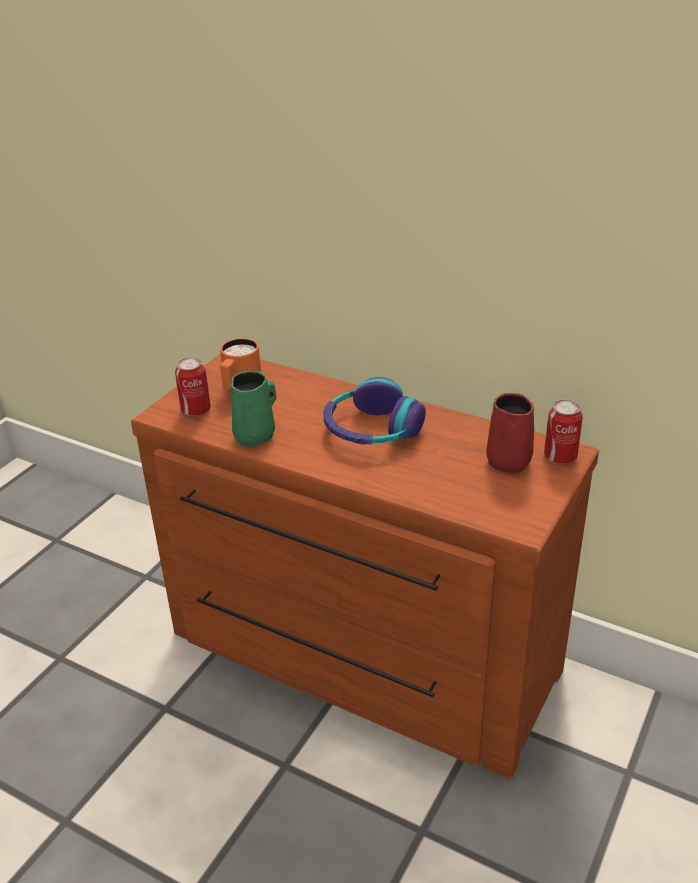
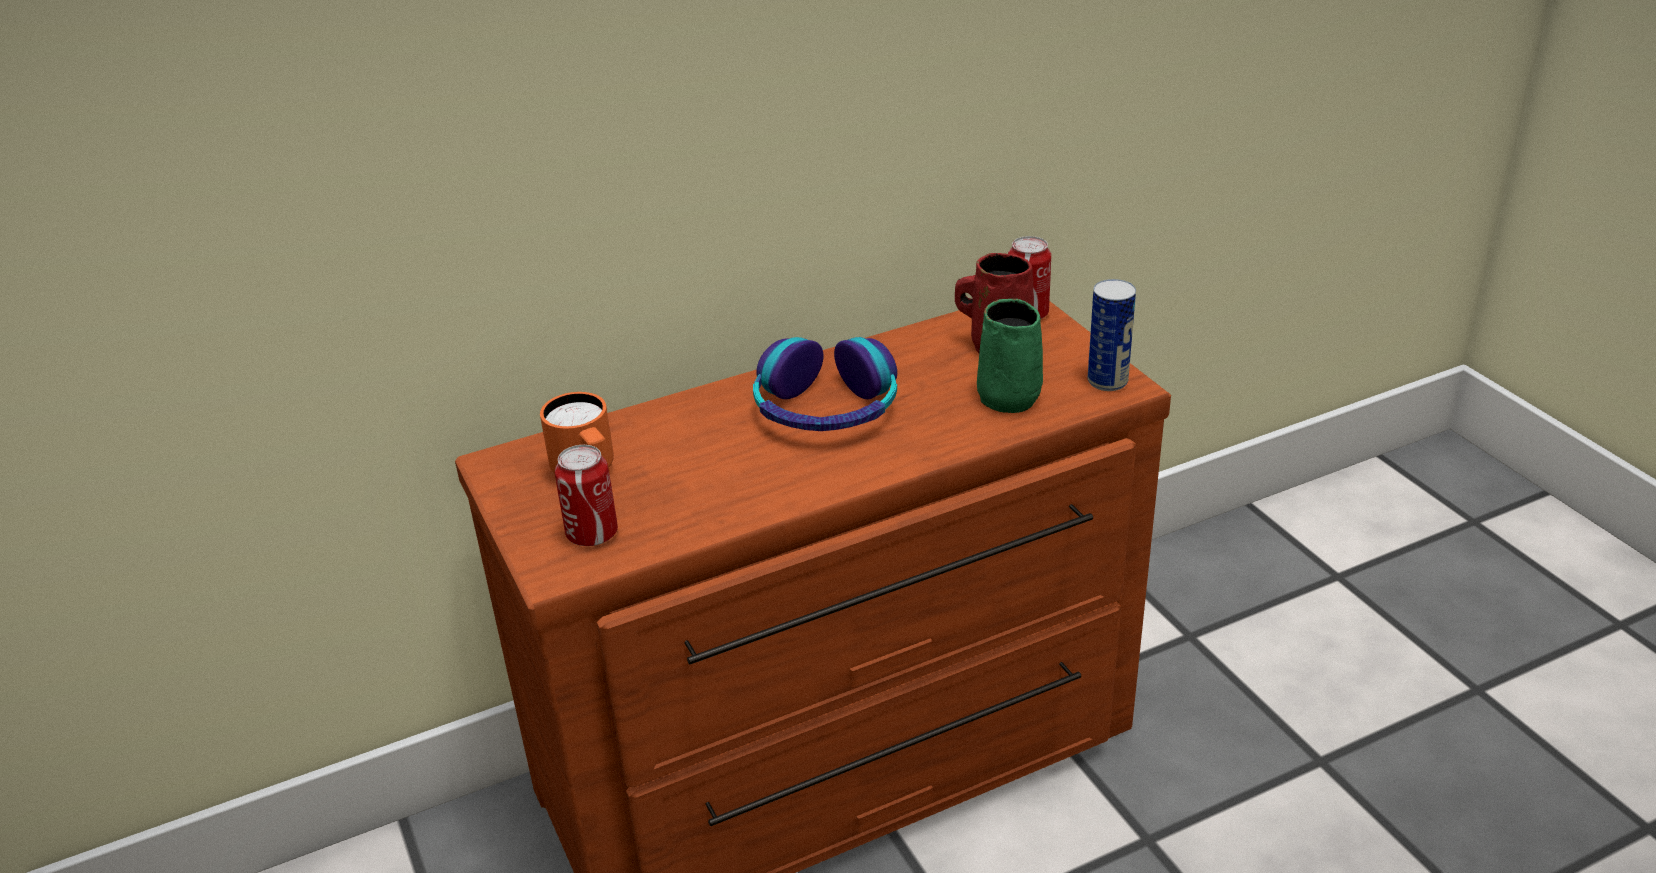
camera: 55 degrees left, 0 degrees up
green mug [231,371,276,447] -> green mug moved to [977,299,1043,413]
none -> can [1088,279,1136,391]

